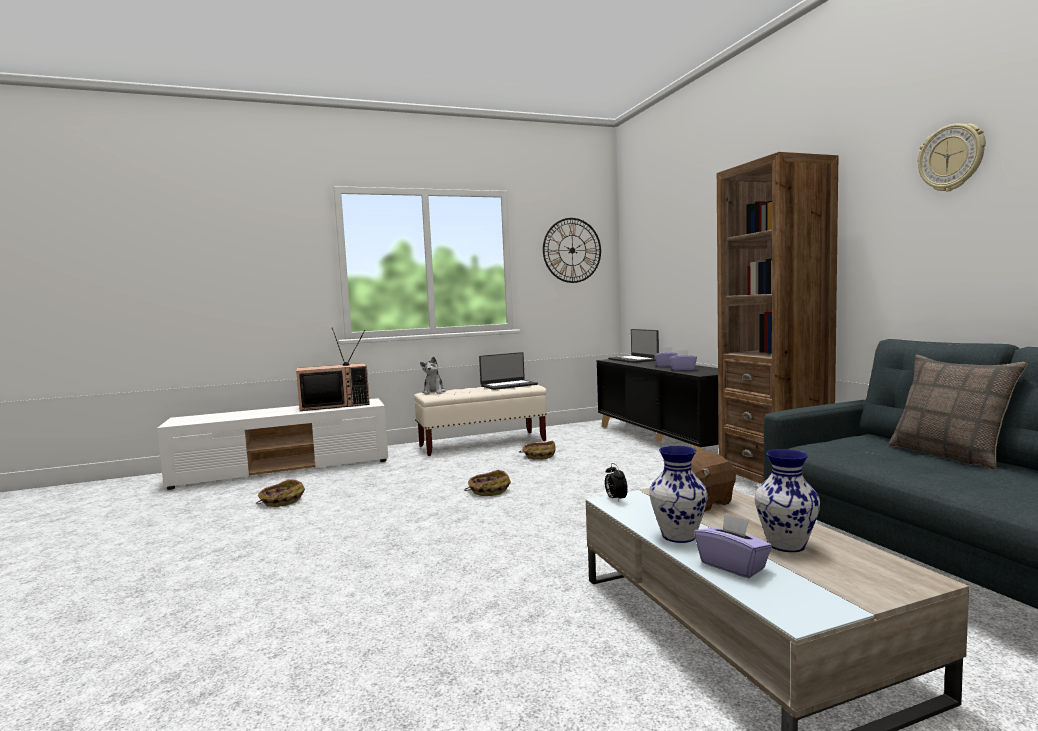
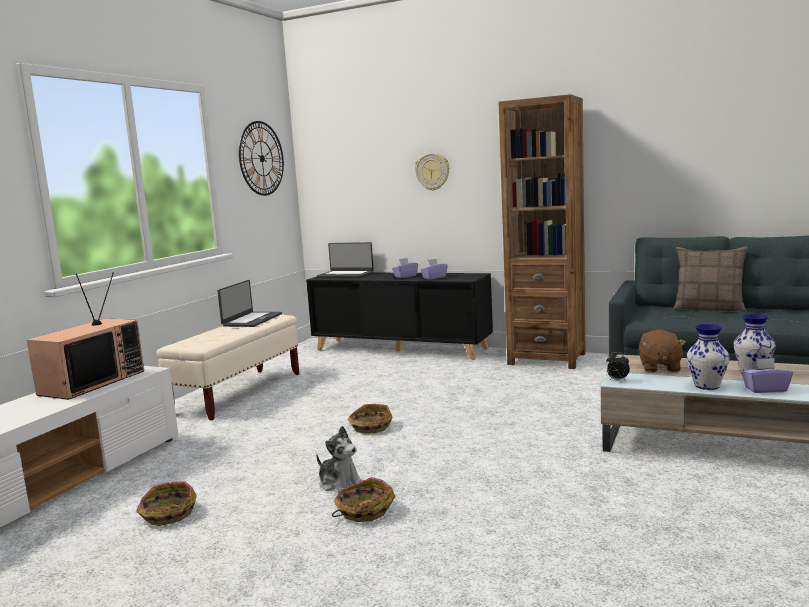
camera: 45 degrees left, 5 degrees up
plush toy [420,356,445,395] -> plush toy moved to [316,426,363,492]
basket [519,440,556,460] -> basket moved to [332,477,396,522]
wall clock [917,123,986,192] -> wall clock moved to [415,153,449,191]

